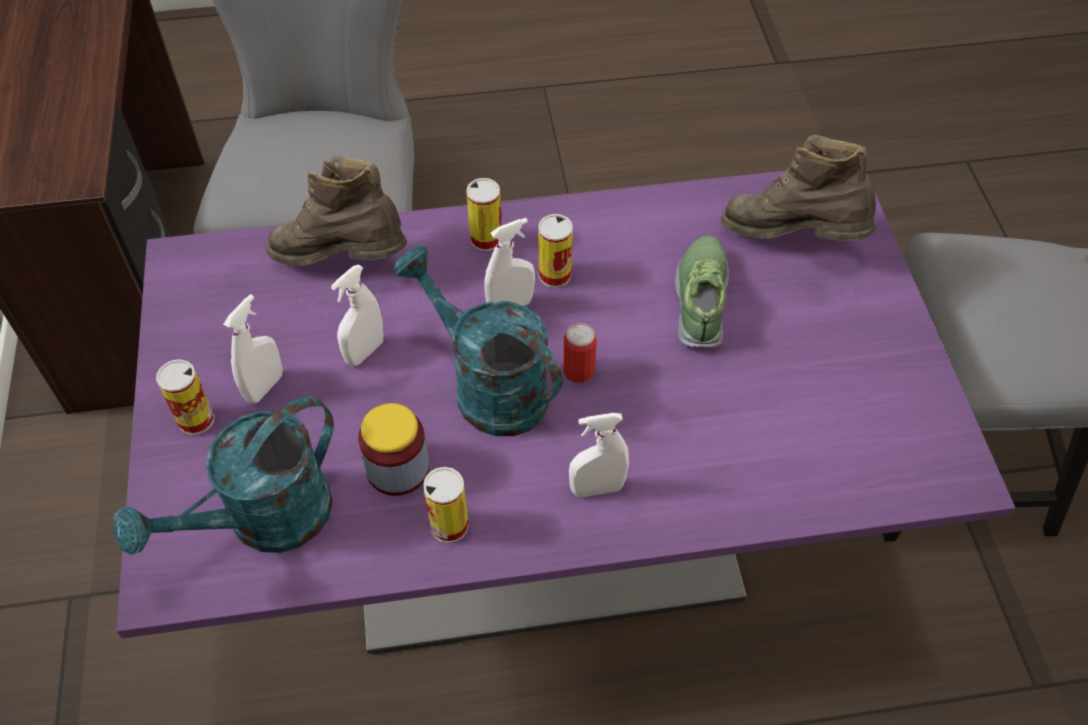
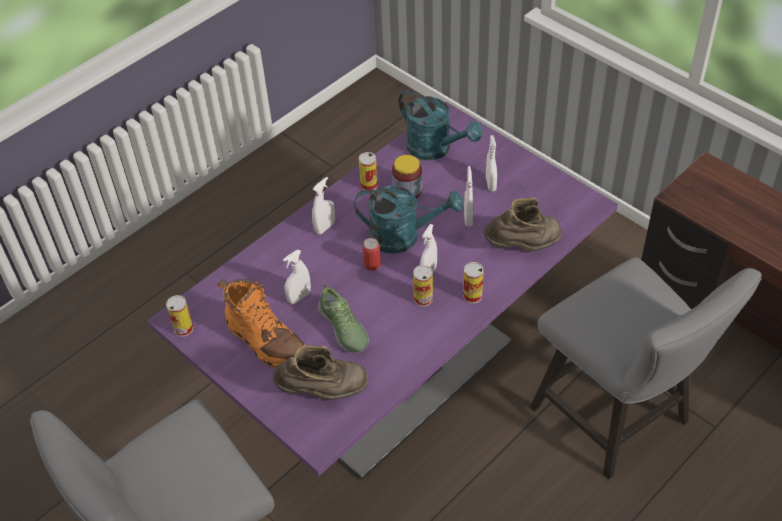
camera: 145 degrees right, 5 degrees down
turquoise watering can [113,396,334,555] -> turquoise watering can turned 120 degrees clockwise [399,89,482,160]
can [156,359,214,435] -> can moved to [166,295,194,337]
none -> orange boot [217,279,305,369]
none -> white spray bottle [283,250,311,304]

